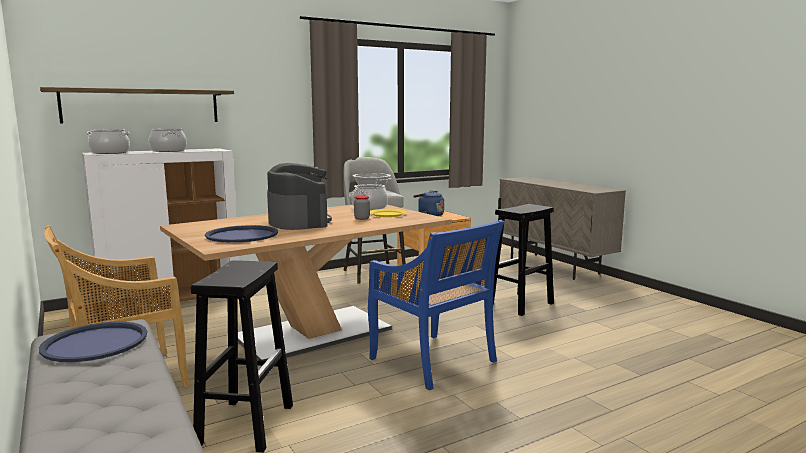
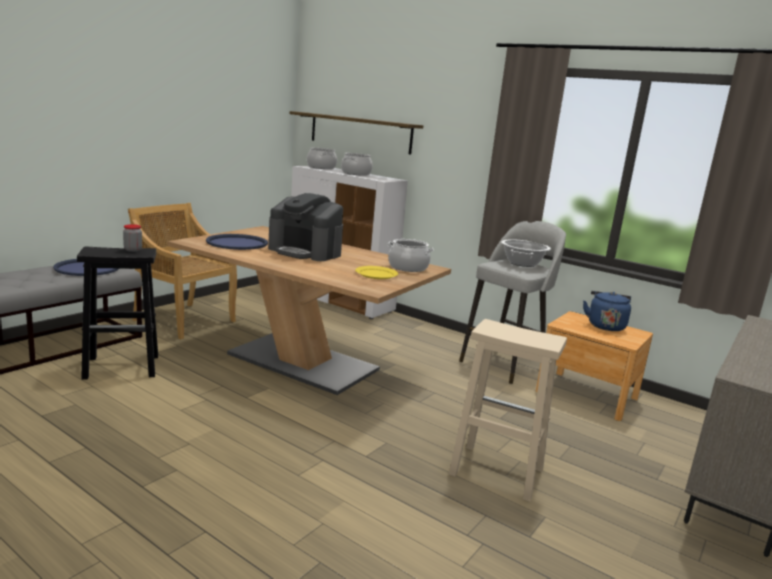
camera: 65 degrees right, 5 degrees up
coffee machine [267,163,332,230] -> coffee machine turned 75 degrees clockwise [268,193,343,261]
jar [354,196,370,220] -> jar moved to [123,224,142,252]
blue chair [368,220,504,390] -> none
black stool [493,204,554,316] -> beige stool [449,319,567,502]

